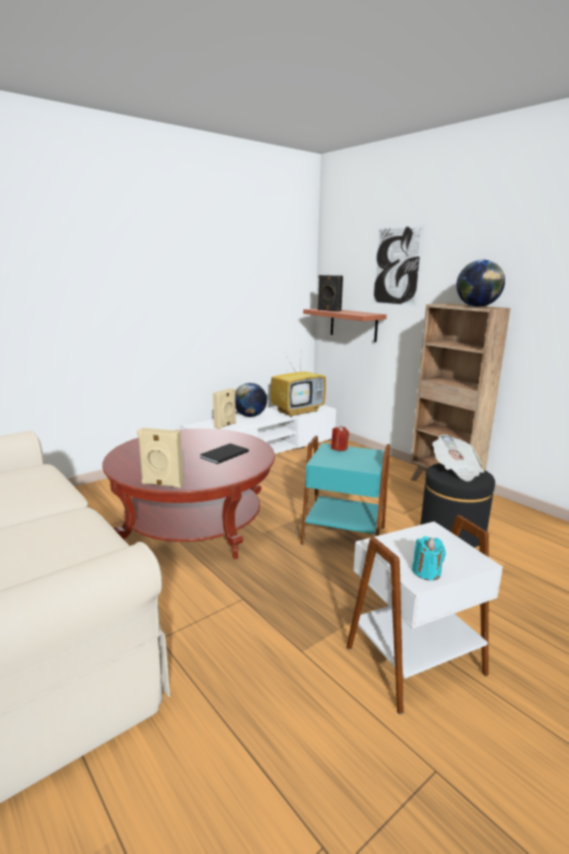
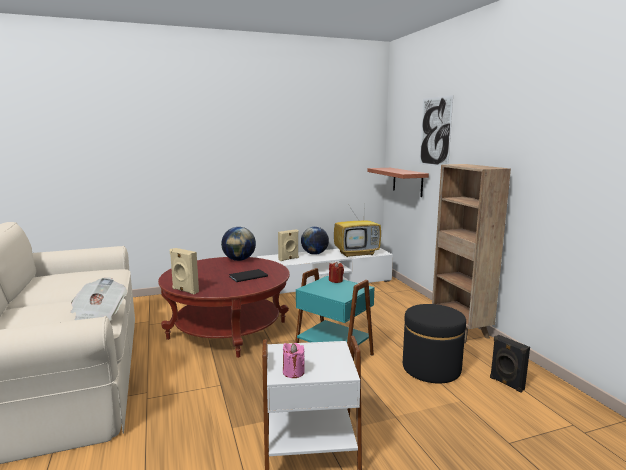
camera: 20 degrees right, 5 degrees down
black speaker [318,275,343,312] -> black speaker moved to [490,335,530,392]
turquoise candle [412,536,446,581] -> pink candle [283,343,305,378]
newspaper [432,434,485,482] -> newspaper moved to [70,277,127,320]
globe [456,260,505,307] -> globe moved to [221,227,256,261]

